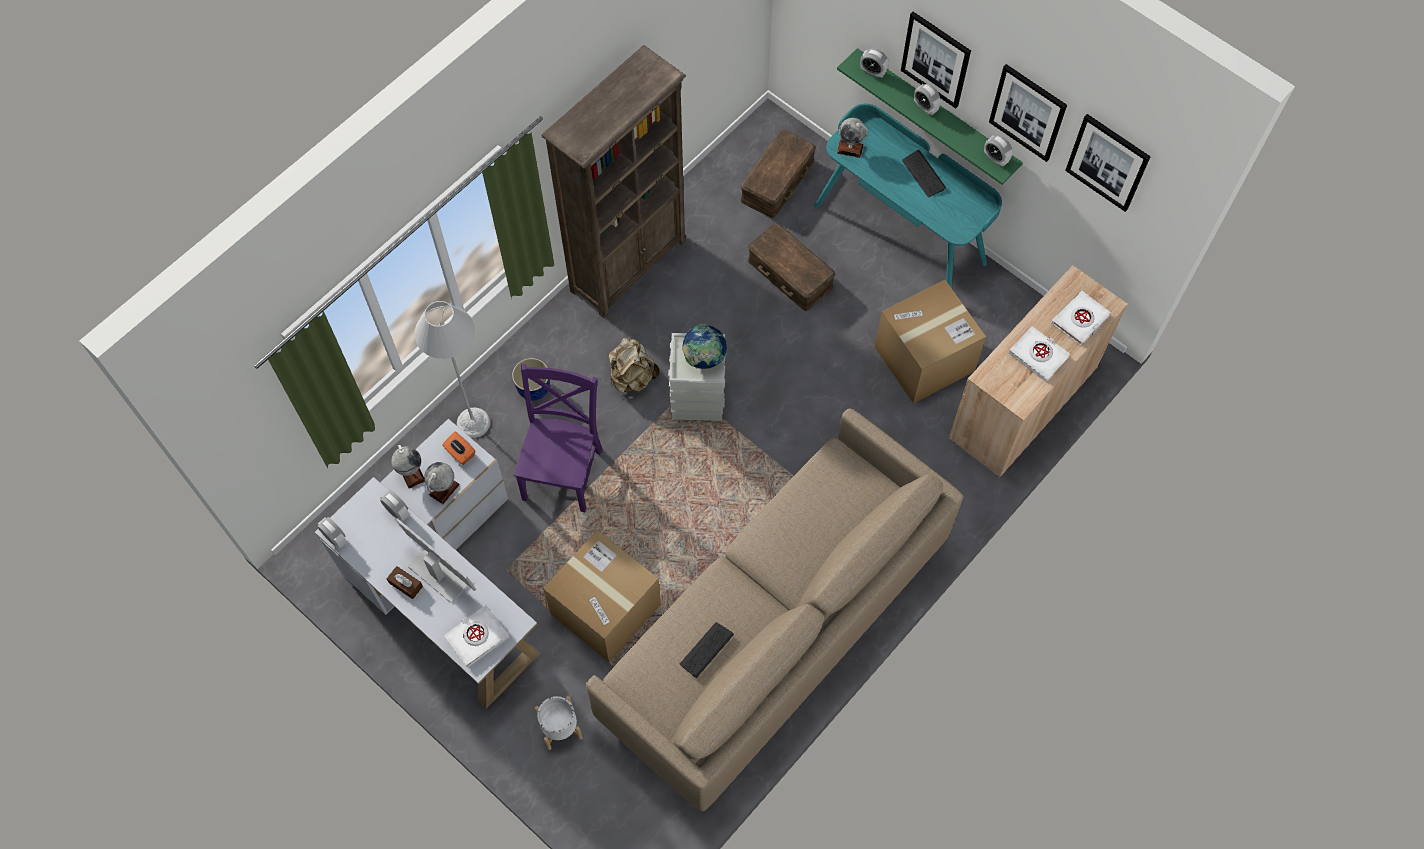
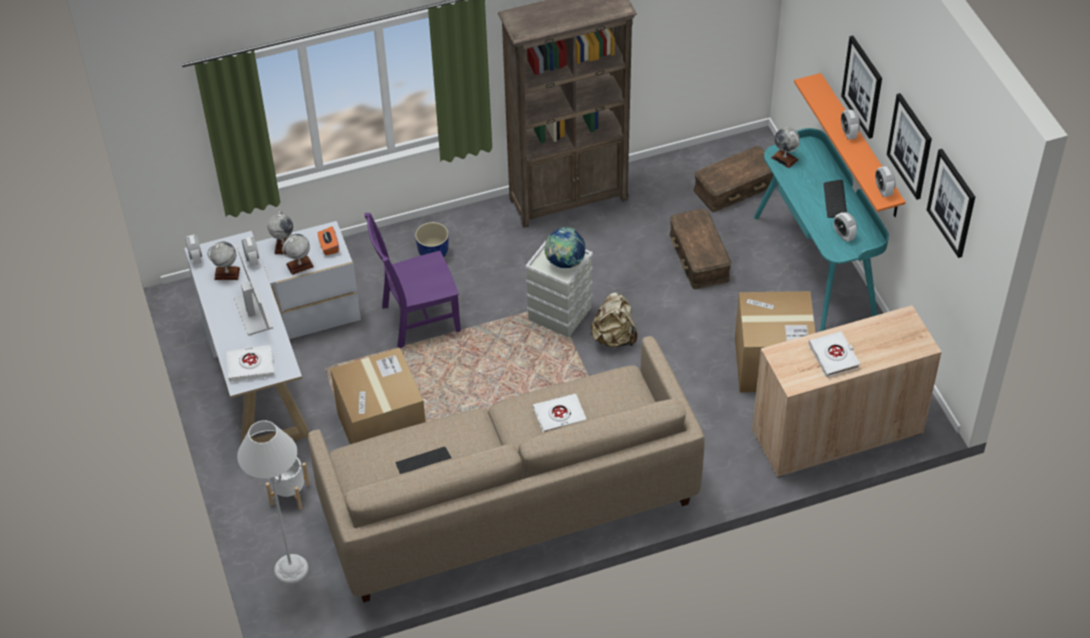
camera: 30 degrees right, 15 degrees down
brown tissue box [387,566,423,599] -> none
grey floor lamp [415,301,490,438] -> grey floor lamp moved to [237,420,309,584]
purple chair [514,364,603,512] -> purple chair turned 150 degrees counterclockwise [364,213,461,348]
beige backpack [608,338,660,392] -> beige backpack moved to [590,292,637,348]
green shelf [837,48,1023,185] -> orange shelf [794,73,906,217]
alarm clock [860,48,889,78] -> alarm clock moved to [834,212,857,242]
white book [1051,291,1111,346] -> white book moved to [533,394,587,433]
none -> globe [208,242,240,280]

